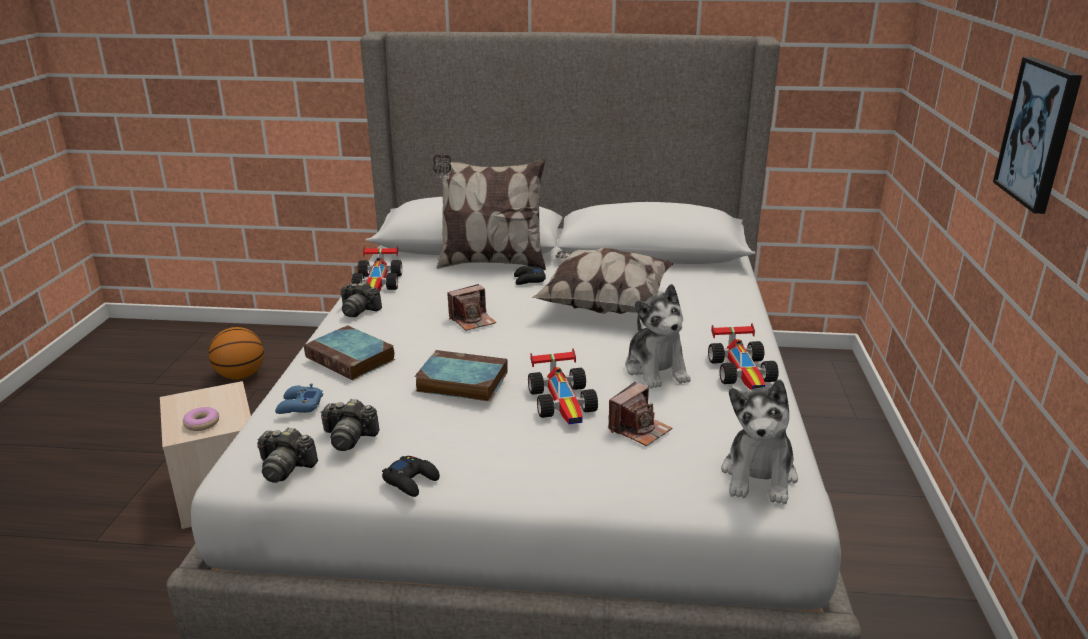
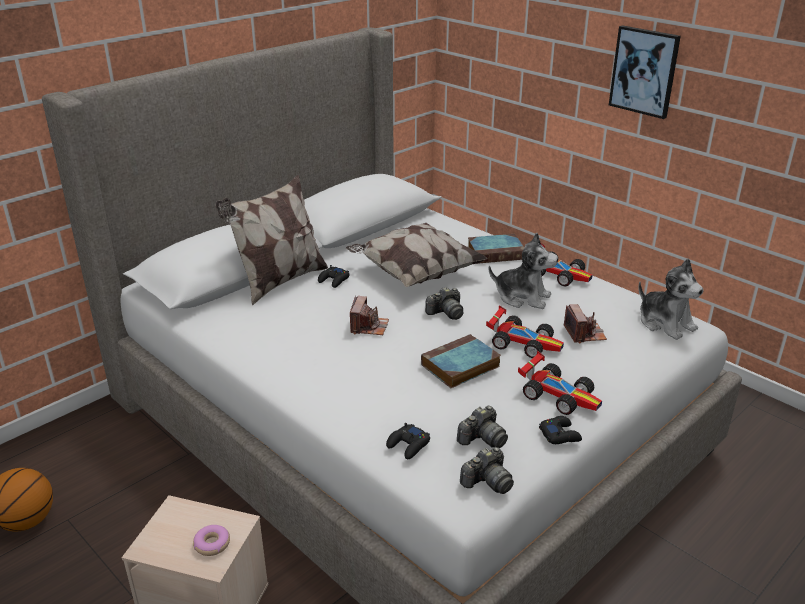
camera: 50 degrees left, 5 degrees up
blue game controller [275,383,323,414] -> black game controller [386,423,430,459]
book [304,325,395,380] -> book moved to [468,234,524,264]
camera [341,281,382,317] -> camera moved to [425,287,463,320]
toy car [352,246,402,291] -> toy car moved to [518,351,602,415]

